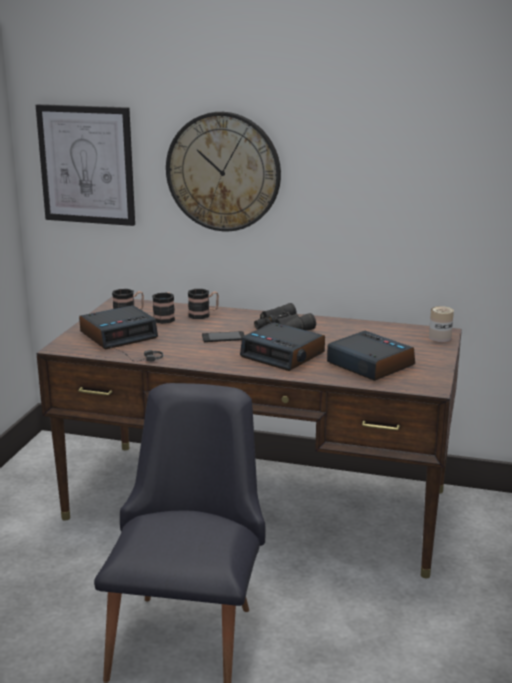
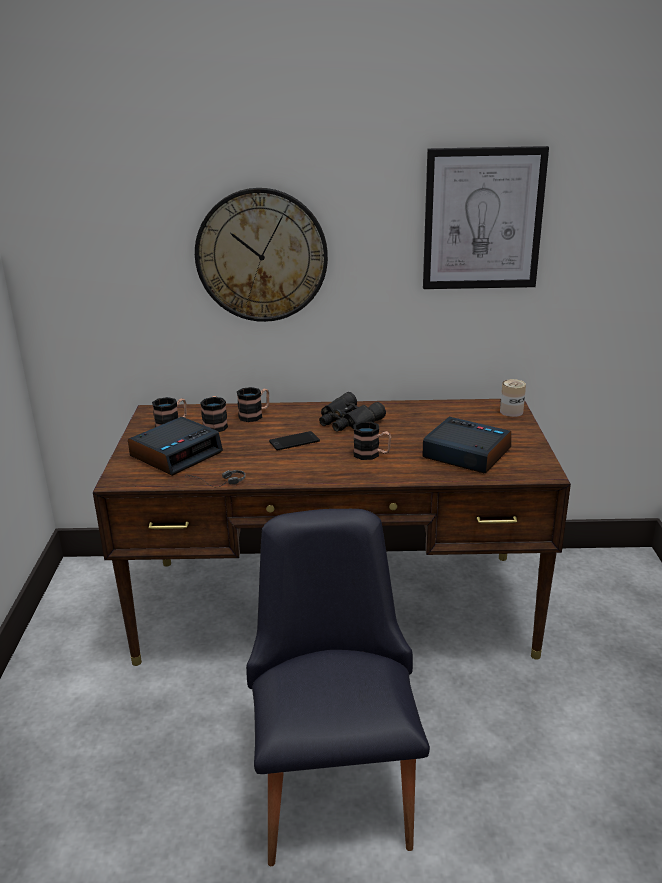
camera: 15 degrees left, 5 degrees up
picture [36,104,135,226] -> picture moved to [423,146,549,289]
alarm clock [240,322,325,371] -> mug [353,421,391,460]

